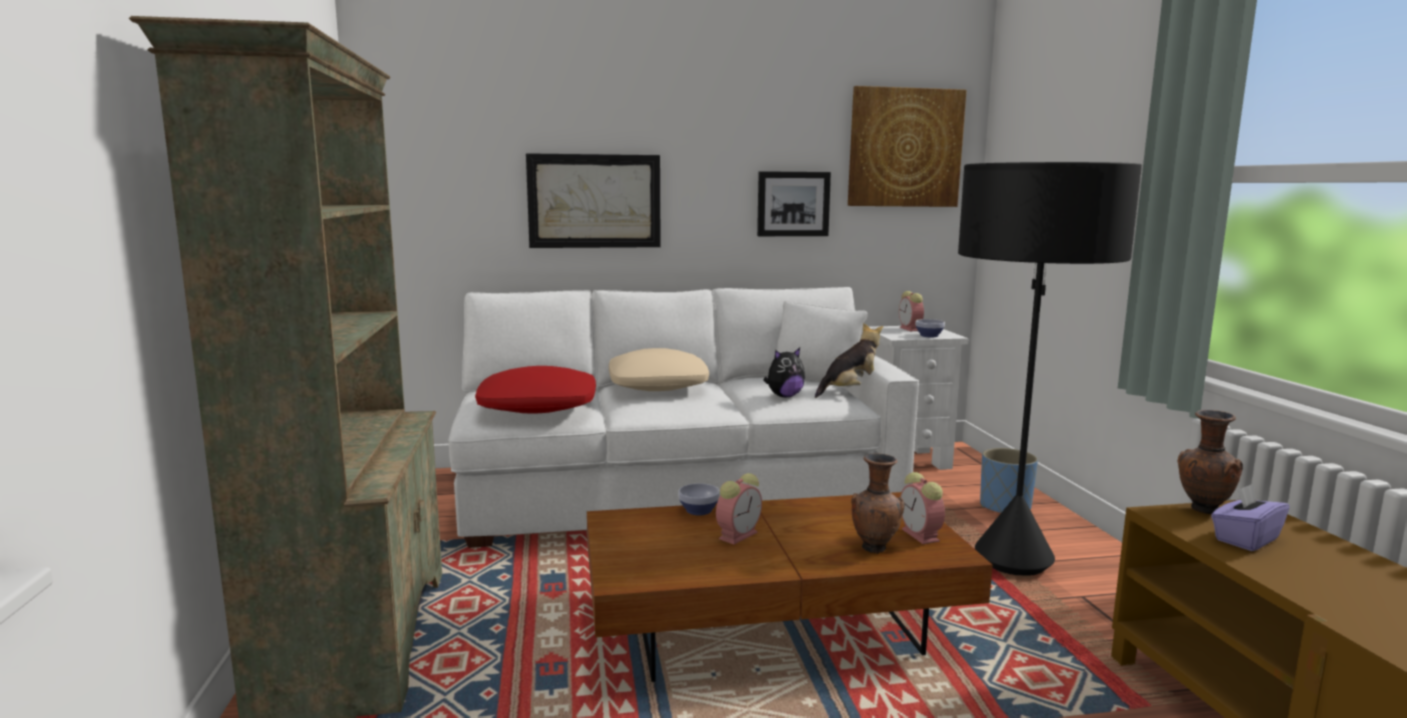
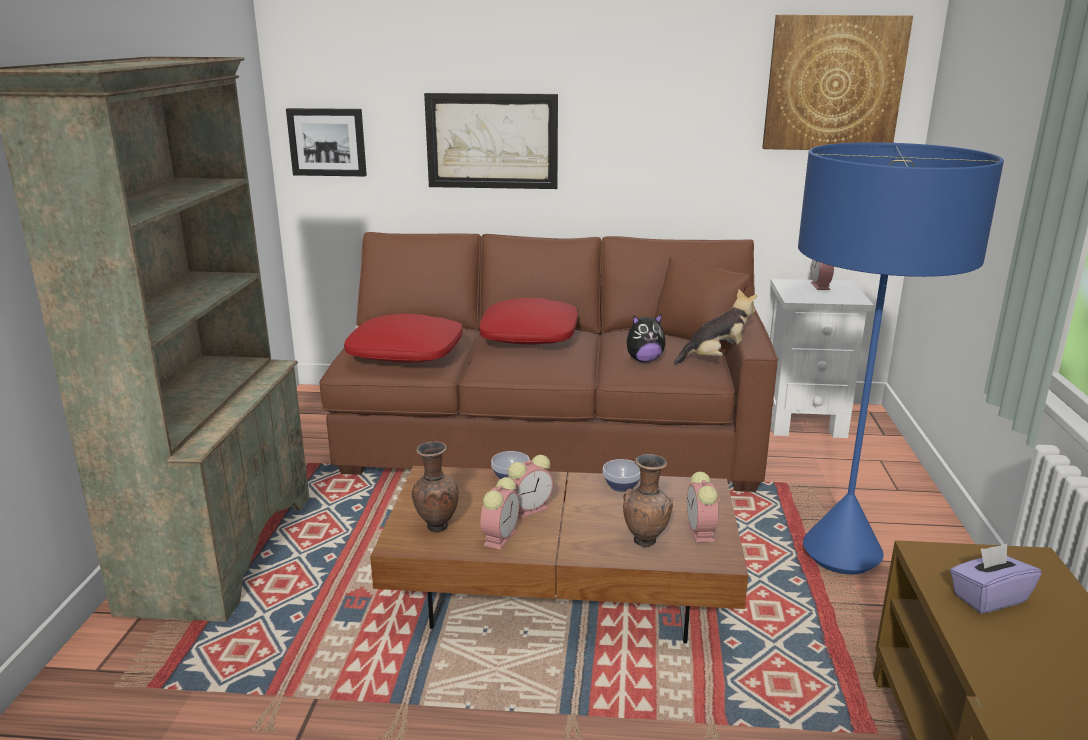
camera: 15 degrees right, 10 degrees up
white sofa [448,287,919,548] -> brown sofa [319,232,778,492]
beige pillow [609,348,709,391] -> red pillow [479,298,578,345]
picture [757,171,831,236] -> picture moved to [286,108,367,176]
bowl [915,319,945,338] -> bowl moved to [603,459,641,492]
black floor lamp [958,162,1142,576] -> blue floor lamp [798,142,1004,575]
blue planter [980,448,1038,513] -> none
brown vase [1177,410,1243,514] -> brown vase moved to [412,442,459,533]
none -> alarm clock [480,477,519,550]

